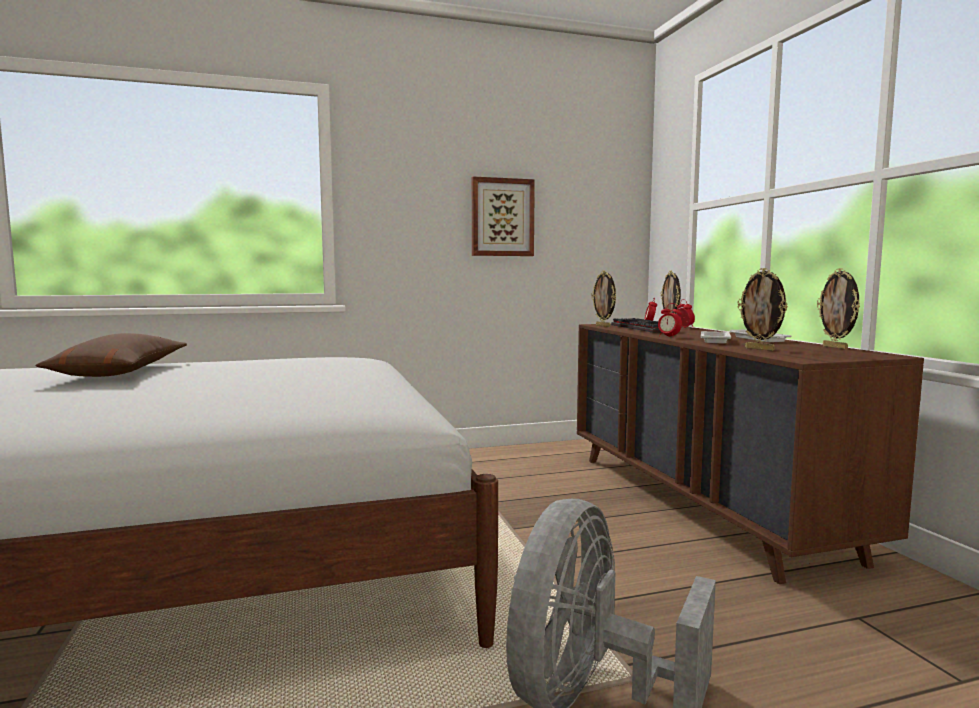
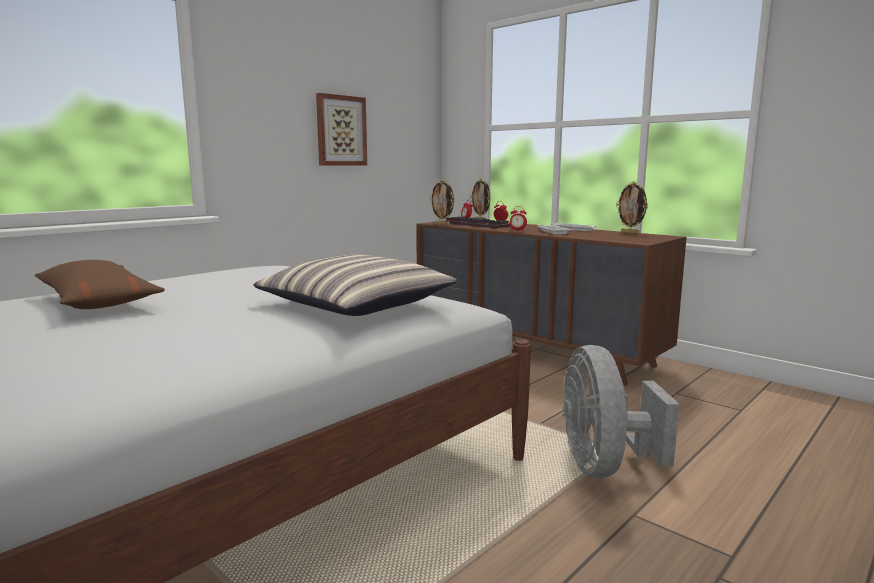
camera: 30 degrees left, 5 degrees up
picture frame [738,268,788,351] -> none
none -> pillow [253,255,457,316]

